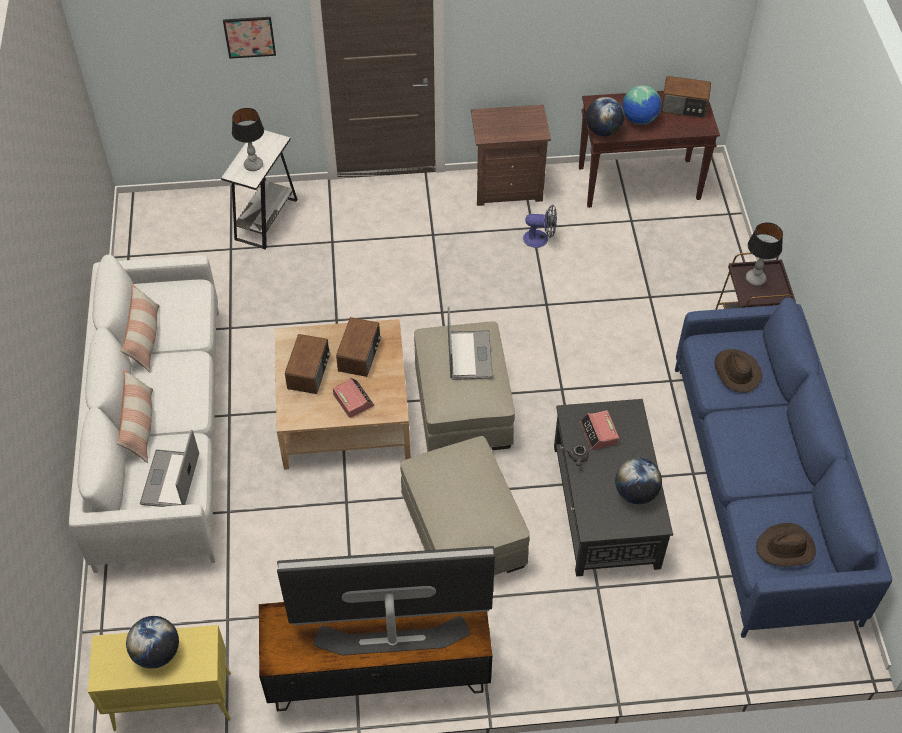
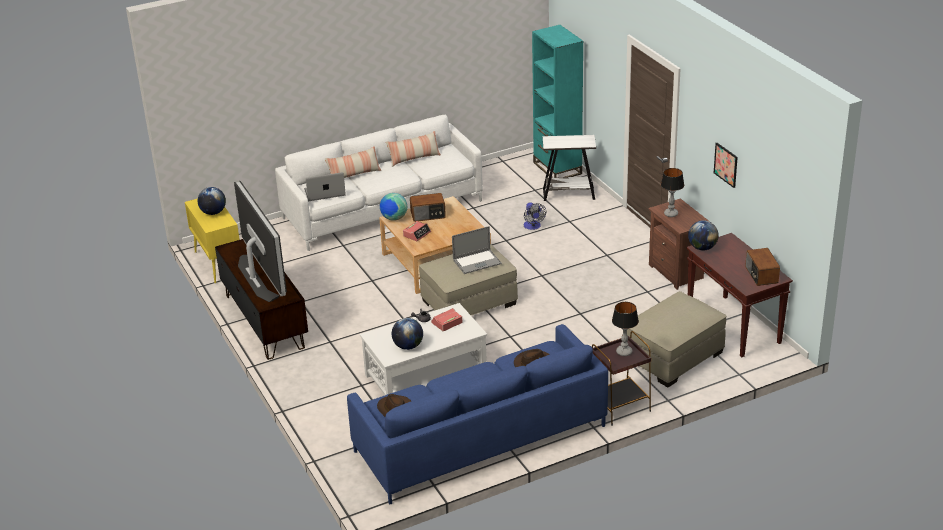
camera: 70 degrees right, 20 degrees down
picture [223,17,276,59] -> picture moved to [714,143,738,188]
table lamp [232,108,264,171] -> table lamp moved to [661,168,684,217]
radio [336,317,381,377] -> none
beige ottoman [400,436,530,575] -> beige ottoman moved to [627,291,726,387]
fan [523,205,557,248] -> fan moved to [524,202,546,230]
black coffee table [554,399,673,577] -> white coffee table [360,303,487,395]
globe [623,85,661,125] -> globe moved to [380,193,407,221]
none -> turquoise bookcase [532,25,584,178]

